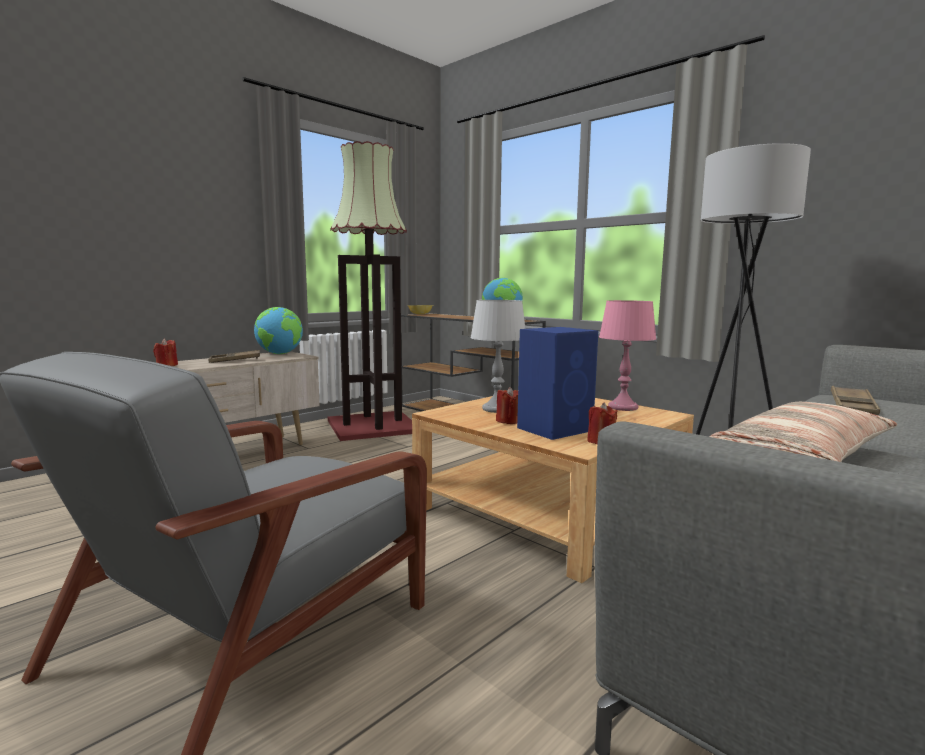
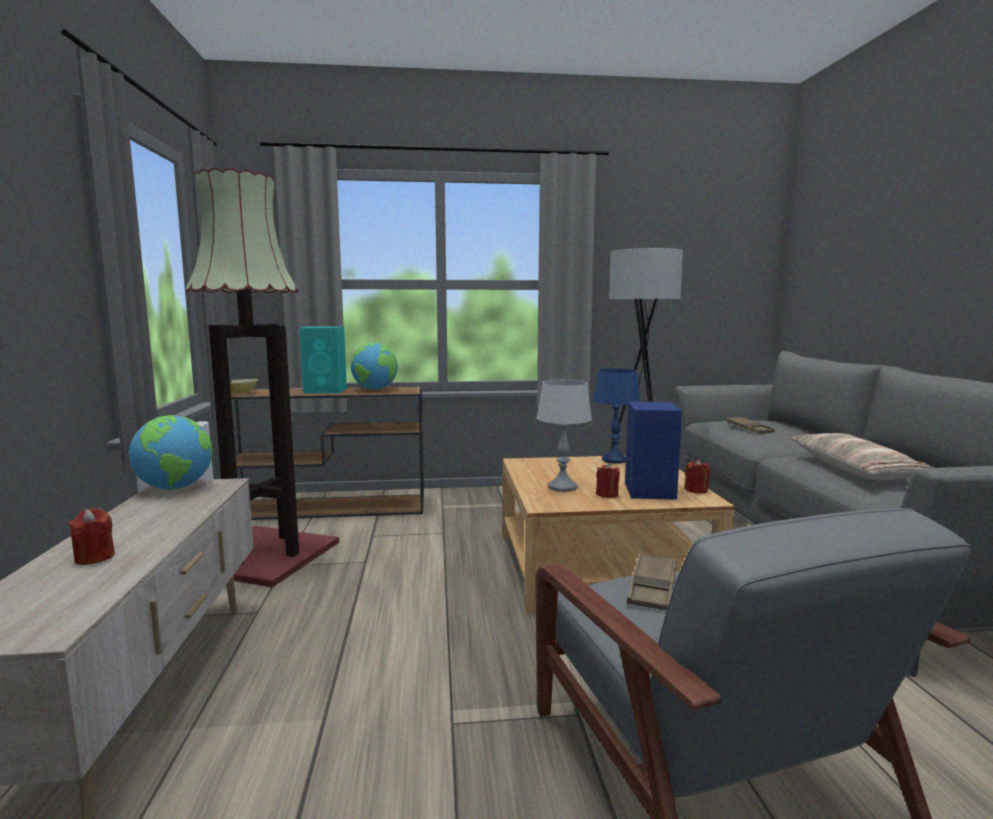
camera: 50 degrees left, 0 degrees up
brown tray [208,350,260,363] -> brown tray moved to [627,553,677,611]
pink table lamp [599,300,656,411] -> blue table lamp [593,369,640,463]
none -> turquoise speaker [299,326,347,393]

